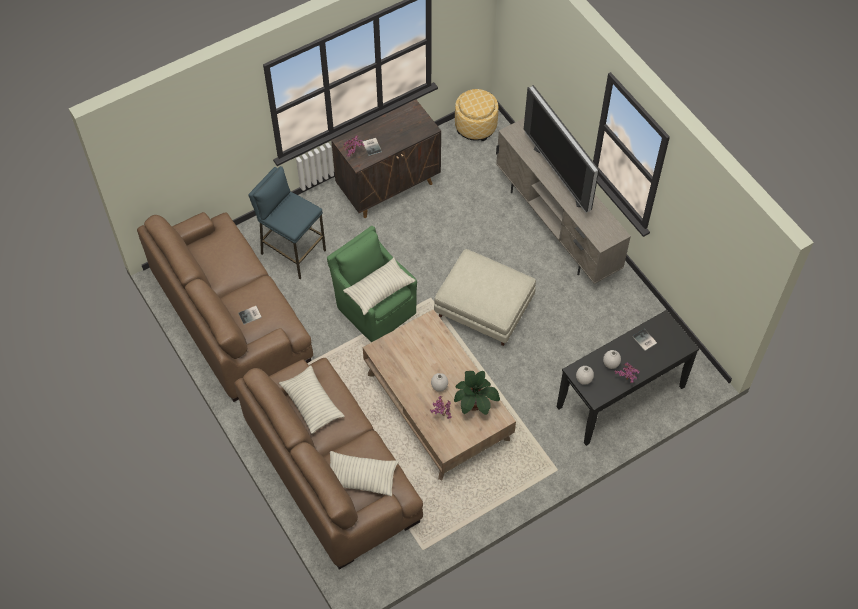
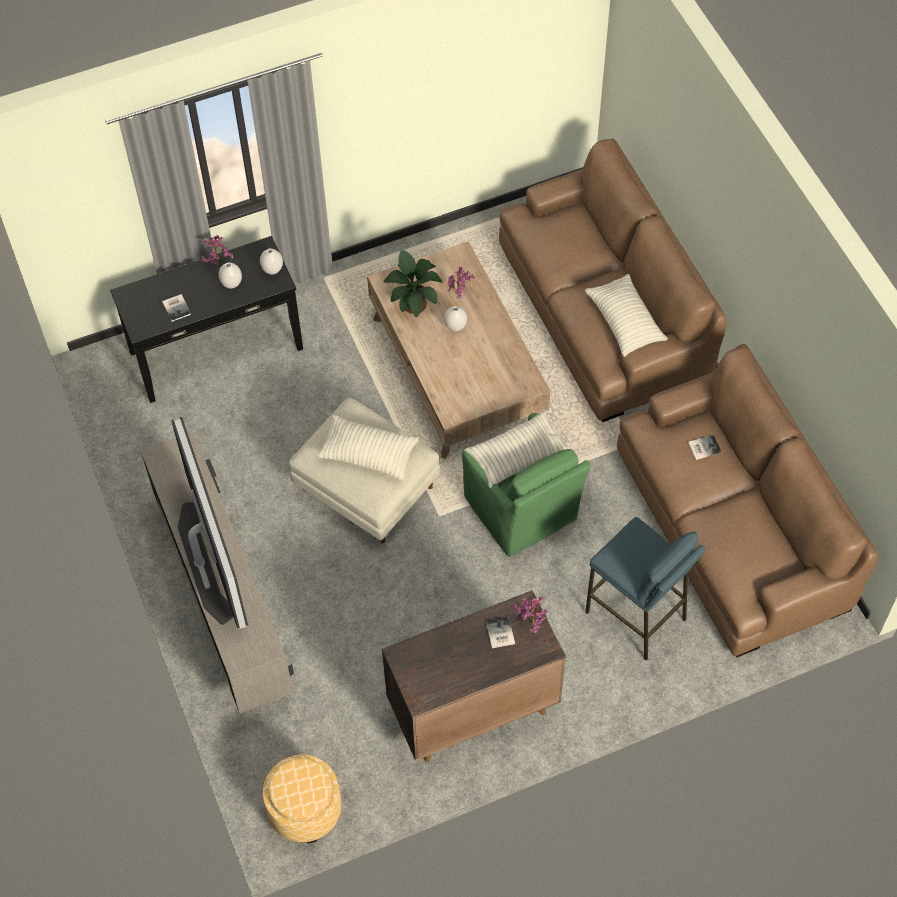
camera: 170 degrees left, 0 degrees up
pillow [330,451,399,496] -> pillow moved to [316,415,419,481]

